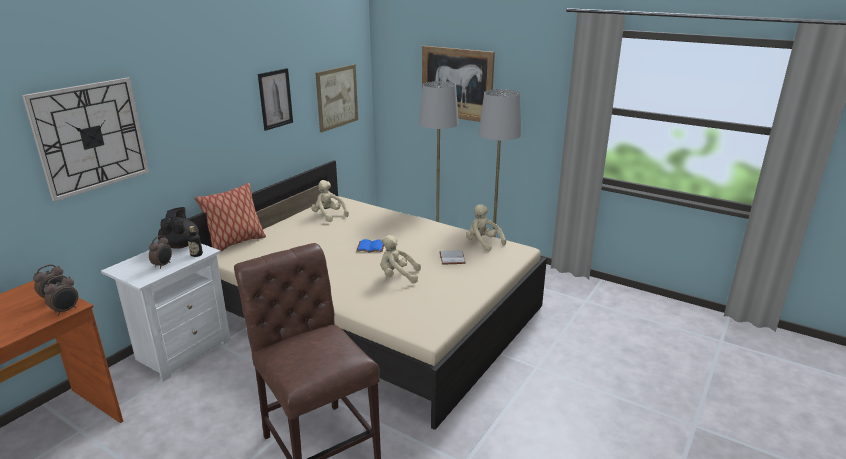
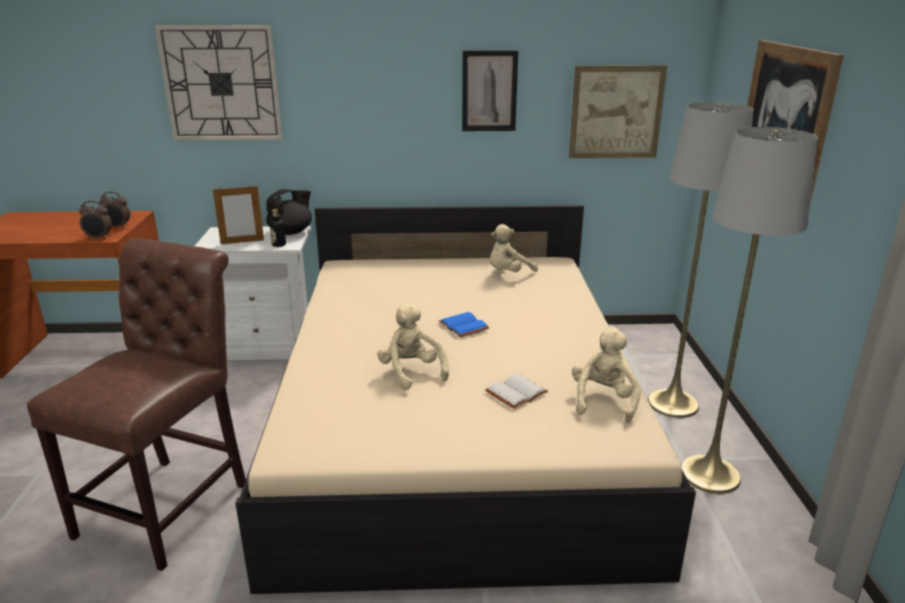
camera: 55 degrees right, 0 degrees up
alarm clock [149,235,172,269] -> picture frame [213,186,264,244]
pillow [195,183,266,251] -> none
beige plush toy [311,180,349,222] -> beige plush toy turned 135 degrees counterclockwise [490,224,538,272]

